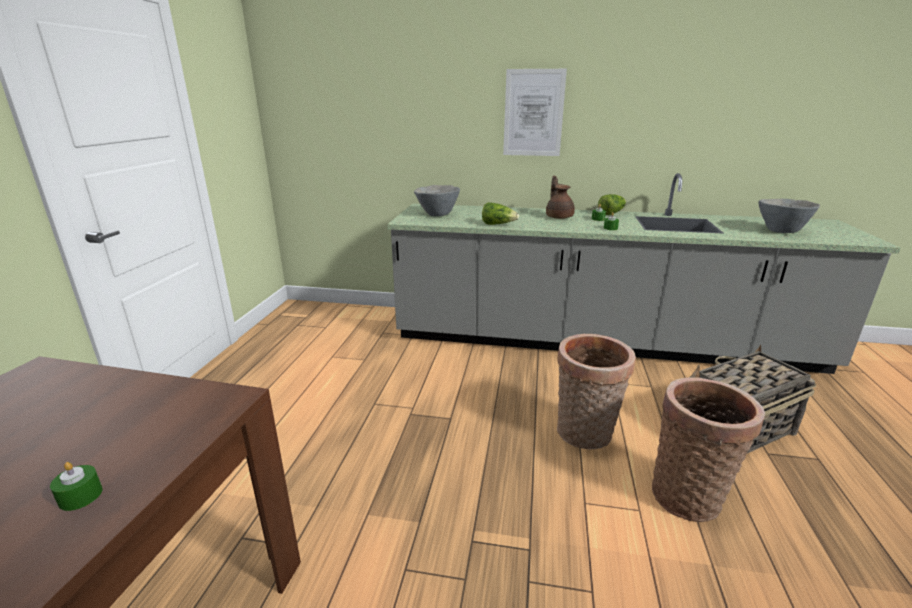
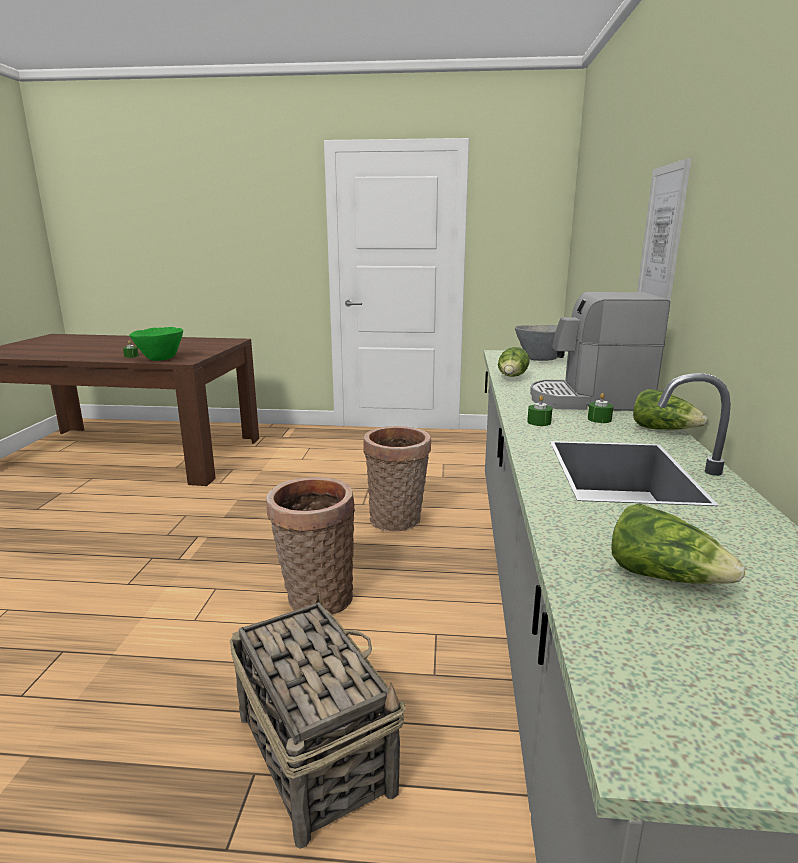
camera: 85 degrees right, 5 degrees down
brown teapot [546,175,575,219] -> coffee machine [530,292,670,411]
basket [652,377,765,522] -> basket moved to [363,426,431,532]
grey bowl [758,199,820,233] -> lettuce [611,503,745,584]
none -> green bowl [129,327,183,361]

